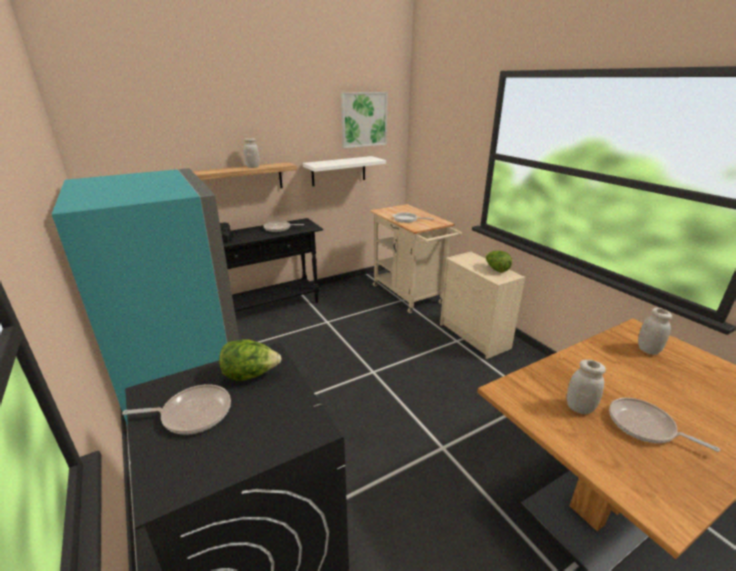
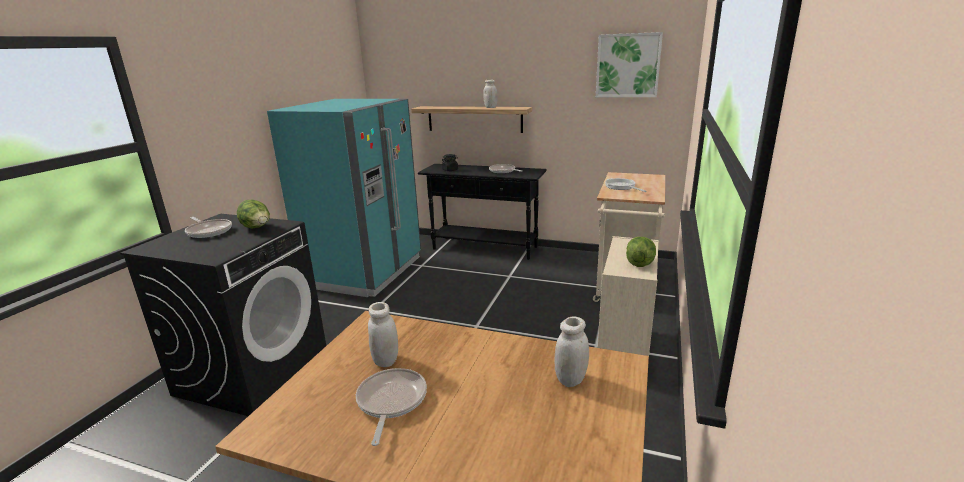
camera: 50 degrees right, 5 degrees down
white shelf [303,156,386,186] -> none

